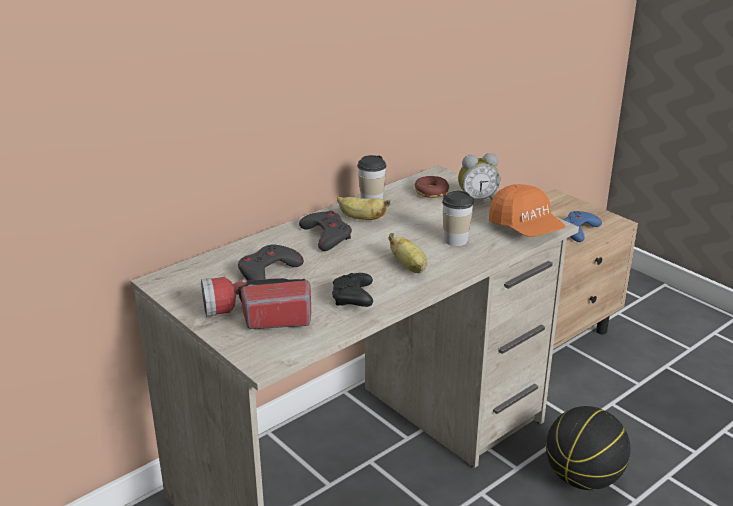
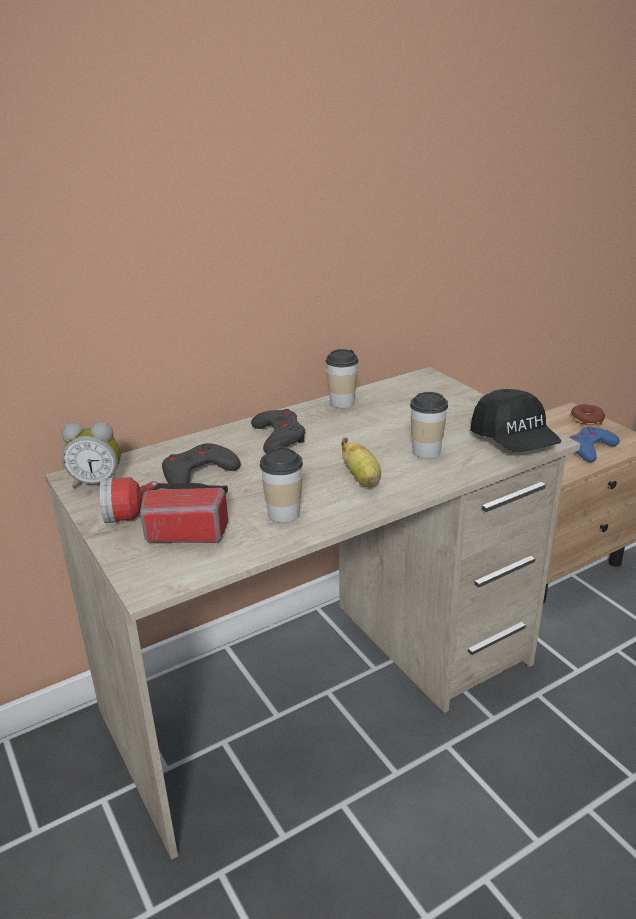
camera: 10 degrees right, 0 degrees up
black game controller [332,273,373,307] -> cup [260,447,303,523]
banana [337,197,390,220] -> none
donut [415,176,449,198] -> donut moved to [571,404,605,425]
alarm clock [458,153,500,200] -> alarm clock moved to [62,422,121,488]
orange cap [489,184,566,237] -> black cap [470,389,561,452]
basketball [546,406,631,490] -> none

